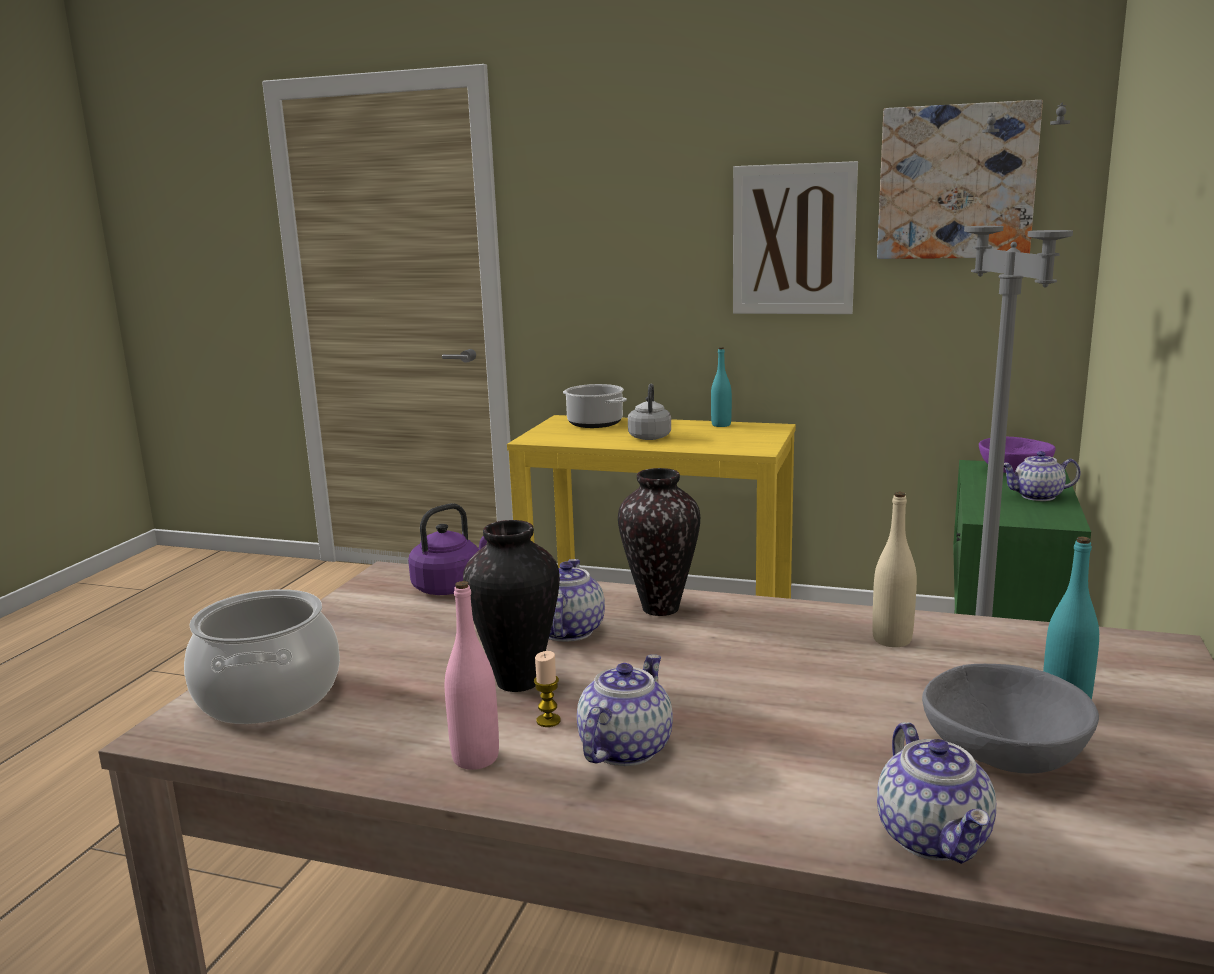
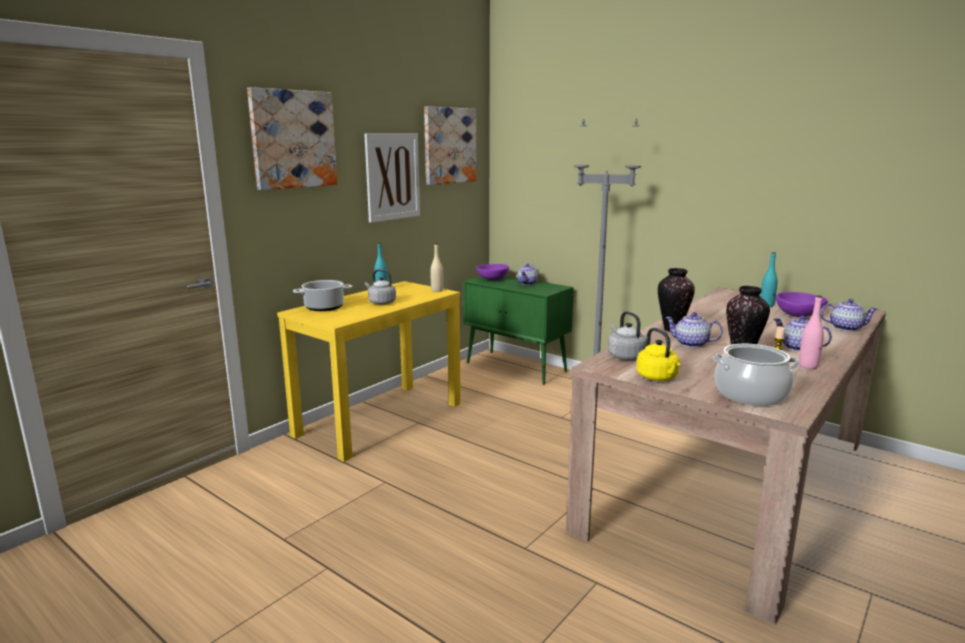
camera: 70 degrees left, 0 degrees up
purple kettle [408,503,487,595] -> grey kettle [608,311,647,360]
beige bottle [872,492,917,647] -> beige bottle moved to [430,243,443,292]
grey bowl [922,664,1099,773] -> purple bowl [776,292,828,317]
none -> picture [247,87,337,190]
none -> yellow kettle [636,328,680,381]

